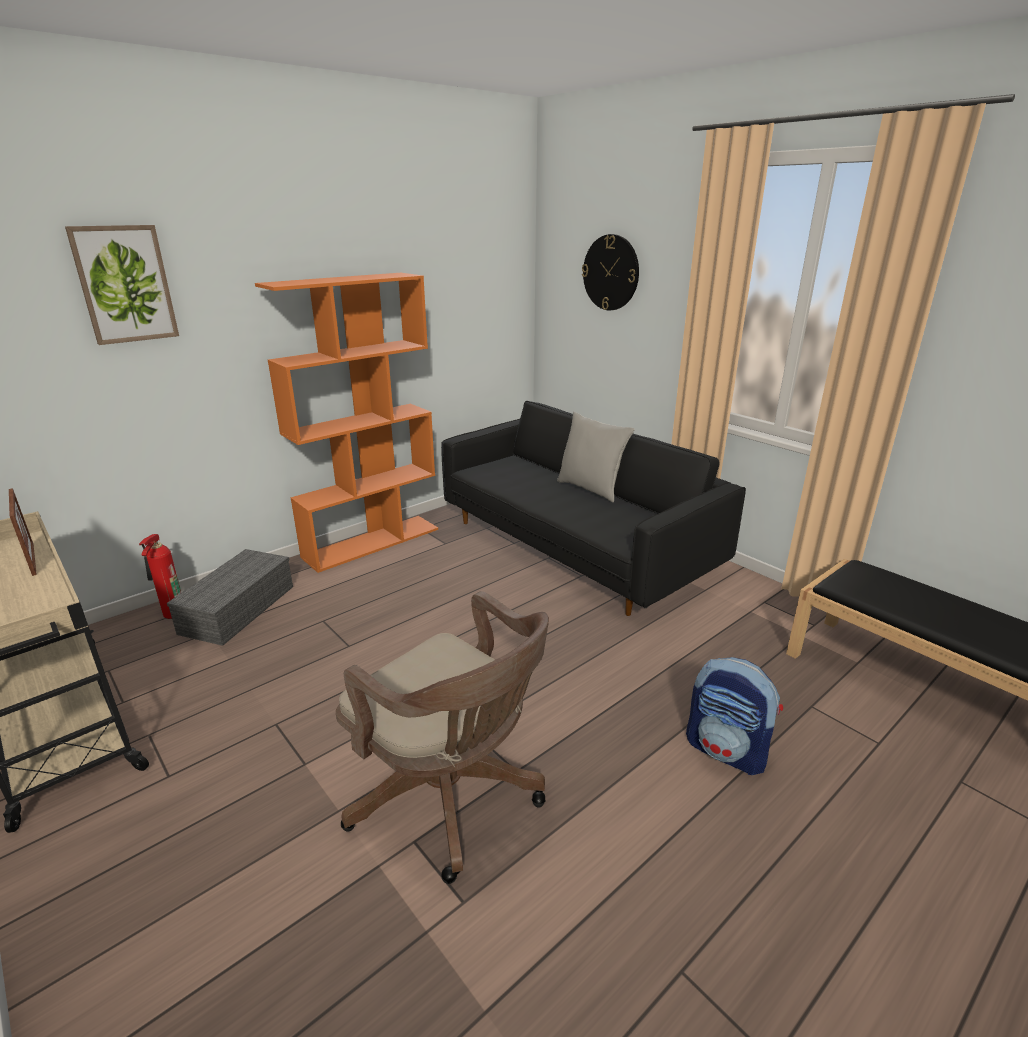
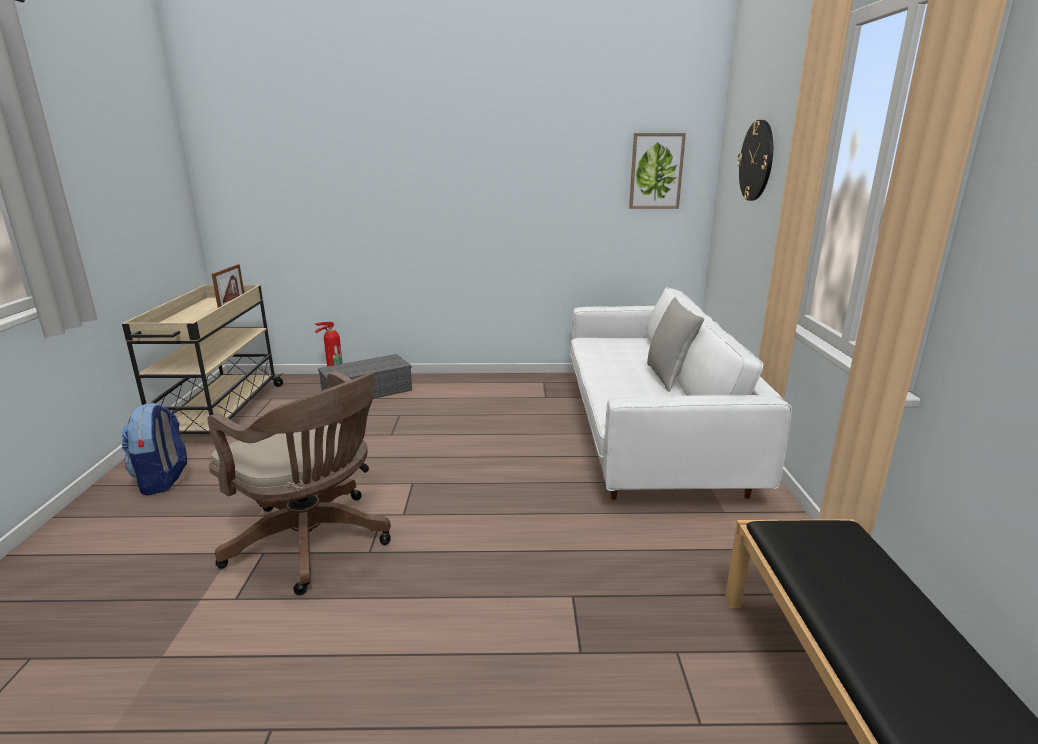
camera: 40 degrees right, 5 degrees down
picture [65,225,179,345] -> picture moved to [629,133,686,209]
orange bookcase [255,273,438,573] -> none
brown office chair [336,591,549,884] -> brown office chair turned 45 degrees counterclockwise [208,372,391,595]
black sofa [441,401,746,616] -> white sofa [570,287,792,500]
backpack [686,657,783,775] -> backpack moved to [122,402,187,496]

